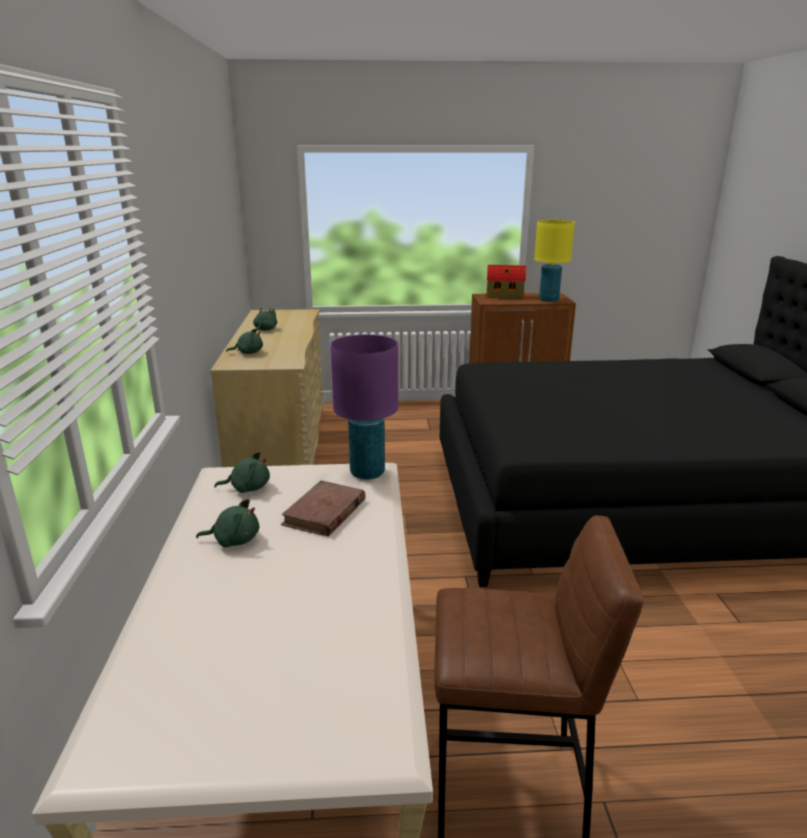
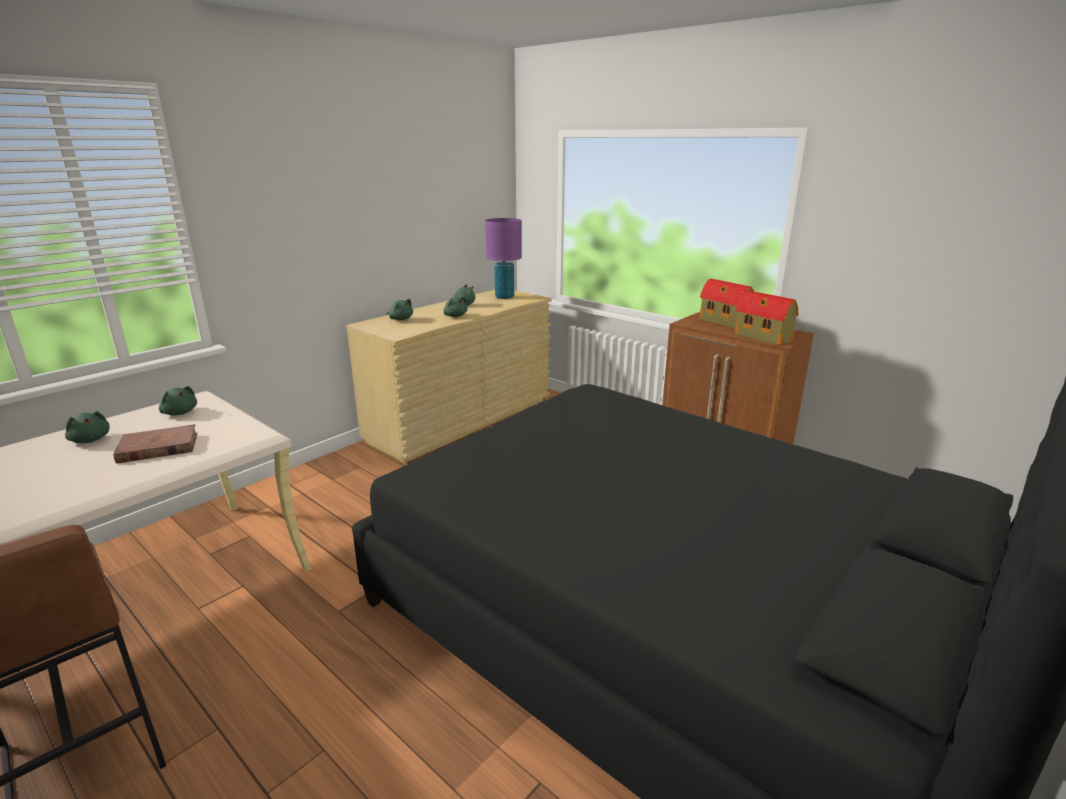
camera: 45 degrees right, 0 degrees up
purple table lamp [330,334,398,480] -> purple table lamp moved to [485,218,522,299]
yellow table lamp [534,220,575,302] -> toy house [735,290,798,345]
none -> green plush toy [443,296,468,317]

